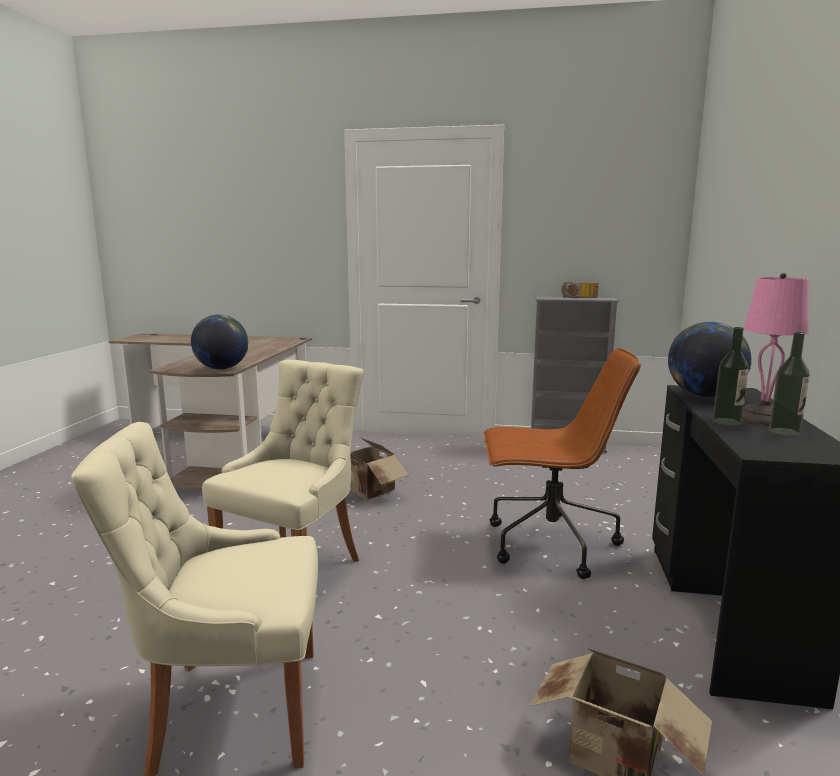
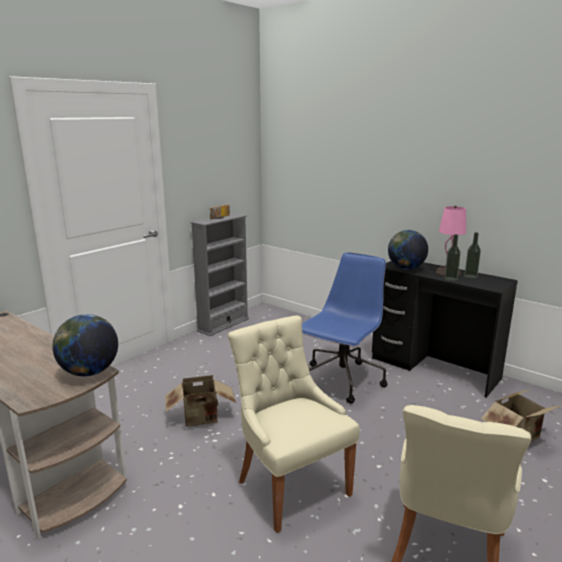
camera: 60 degrees left, 5 degrees up
brown office chair [484,348,641,579] -> blue office chair [302,252,388,404]

